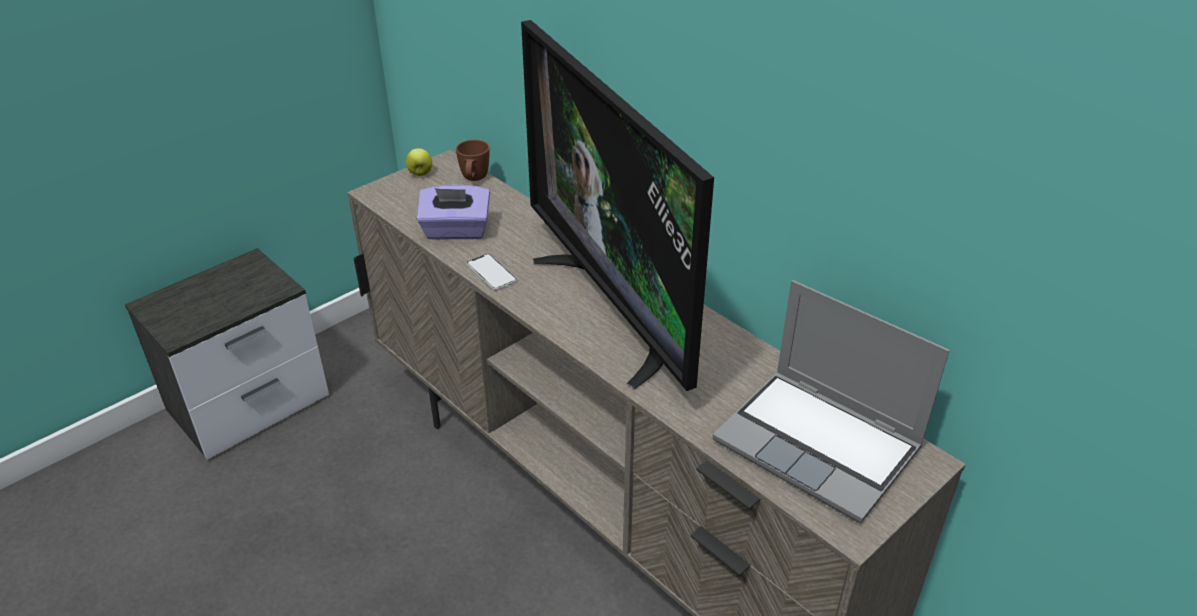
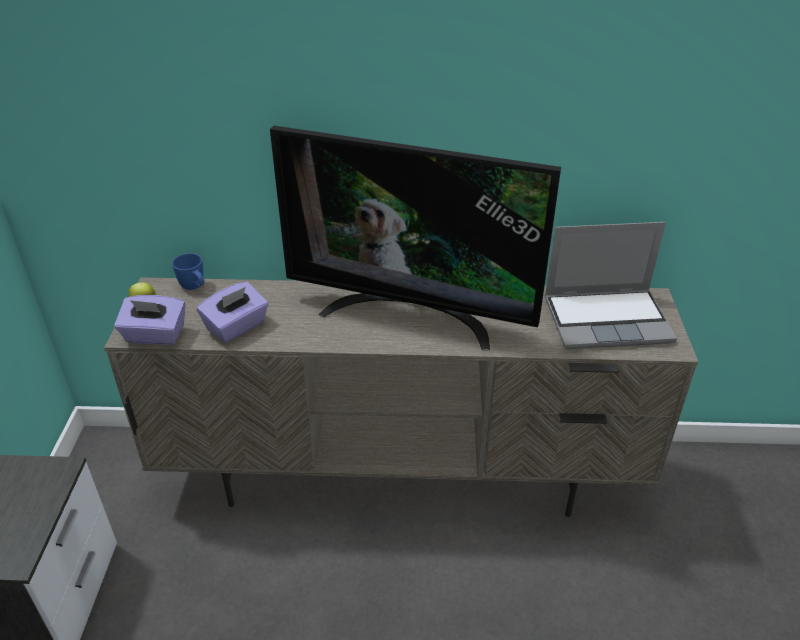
camera: 45 degrees left, 0 degrees up
brown mug [456,140,490,181] -> blue mug [172,253,204,290]
phone [466,254,517,290] -> none
none -> purple tissue box [114,295,186,345]

